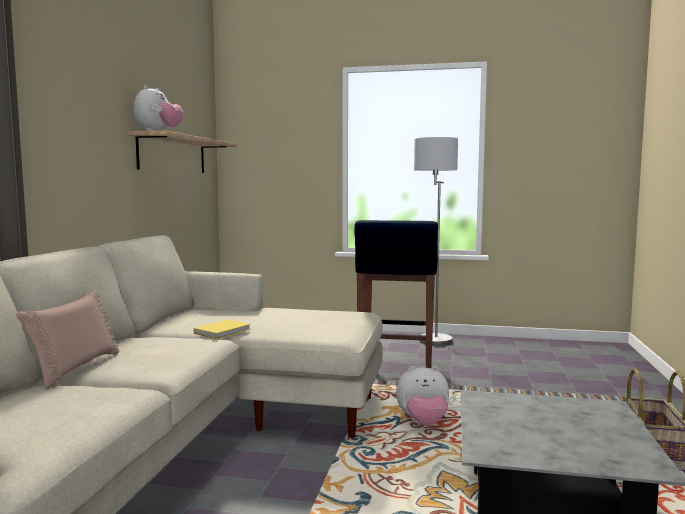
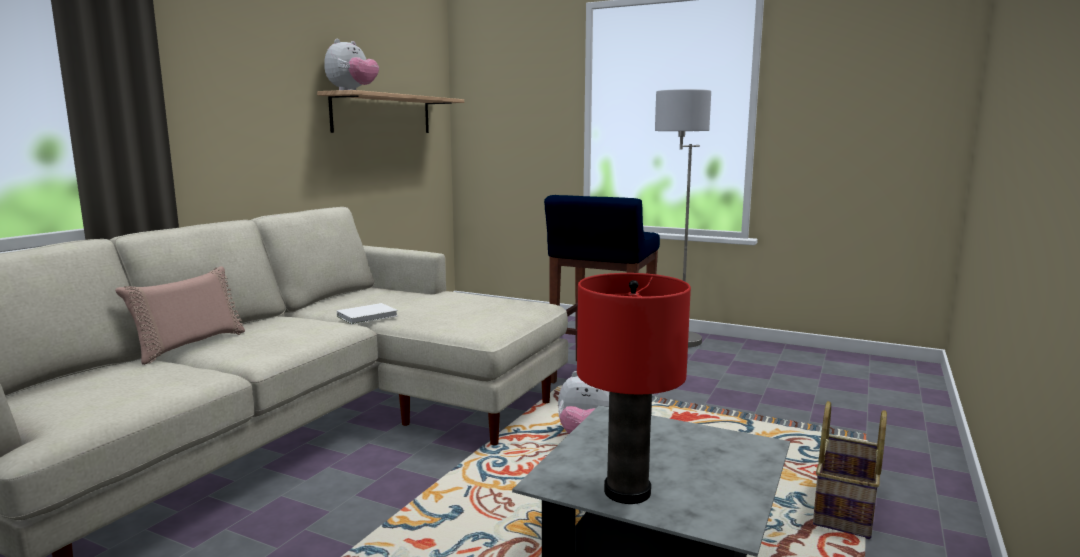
camera: 15 degrees right, 5 degrees up
yellow book [194,319,251,339] -> white book [337,303,398,325]
none -> red table lamp [577,273,691,504]

